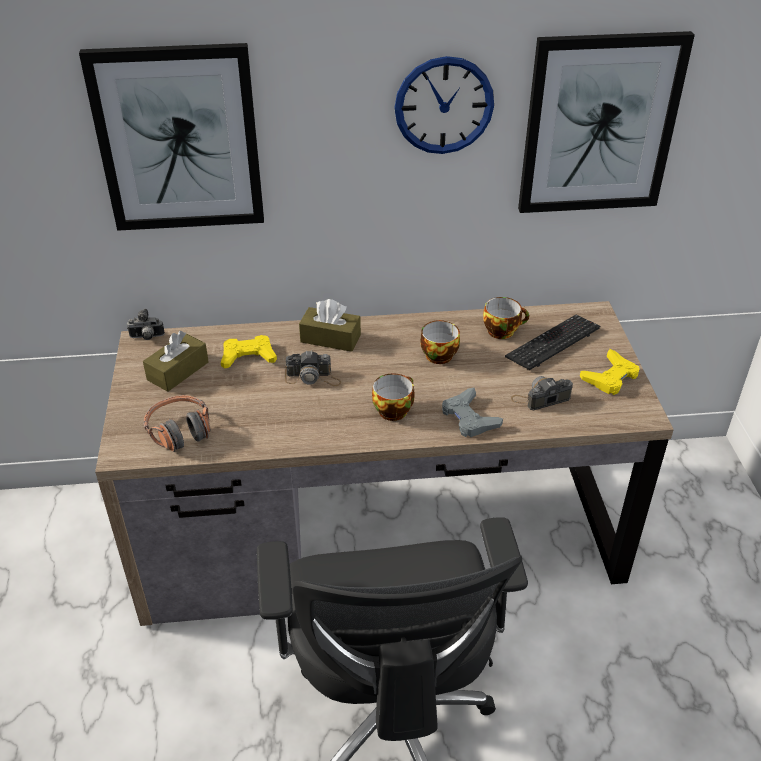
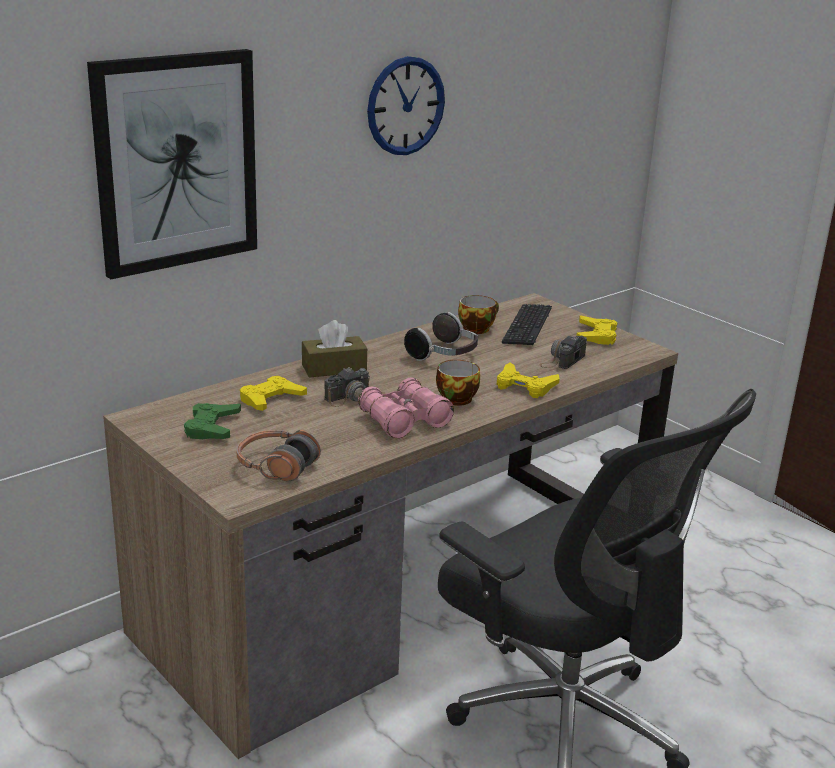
camera: 35 degrees left, 15 degrees down
camera [127,309,165,340] -> none
brown tissue box [143,331,209,392] -> green game controller [184,403,241,439]
cup [420,320,460,364] -> headphones [404,312,478,361]
grey game controller [442,388,503,437] -> yellow game controller [497,362,560,398]
picture [518,31,695,213] -> none
none -> pink binoculars [358,378,454,438]

